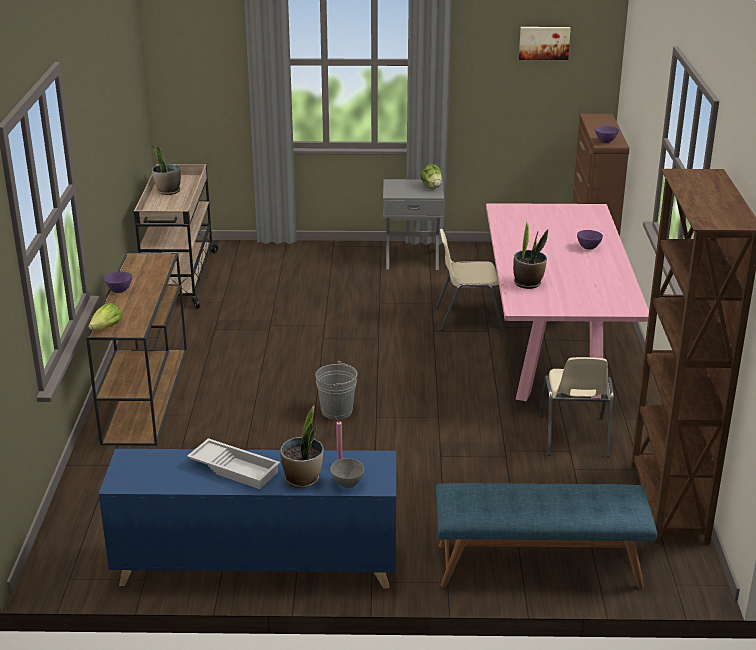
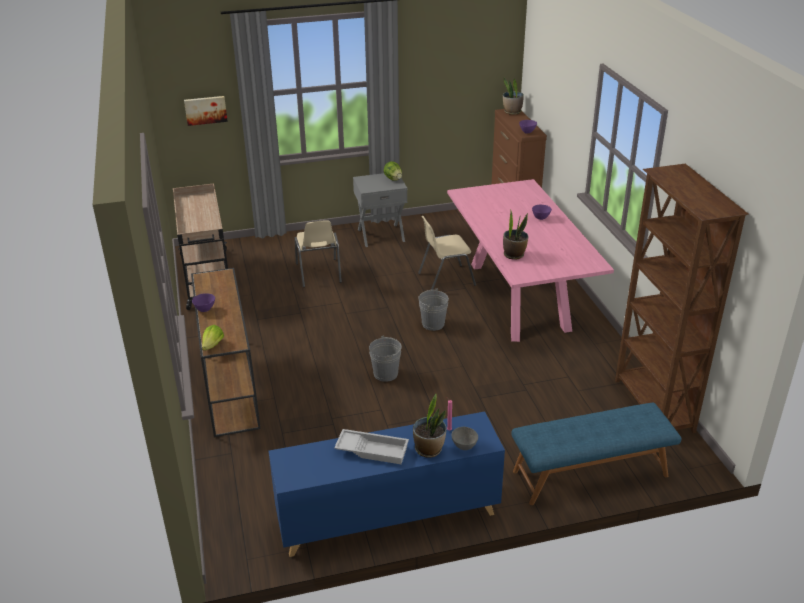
camera: 15 degrees left, 5 degrees up
potted plant [152,144,181,195] -> potted plant moved to [503,78,524,115]
picture [519,27,571,60] -> picture moved to [184,96,228,126]
beige chair [540,357,614,457] -> beige chair moved to [295,220,342,287]
none -> grey bucket [418,288,449,331]

